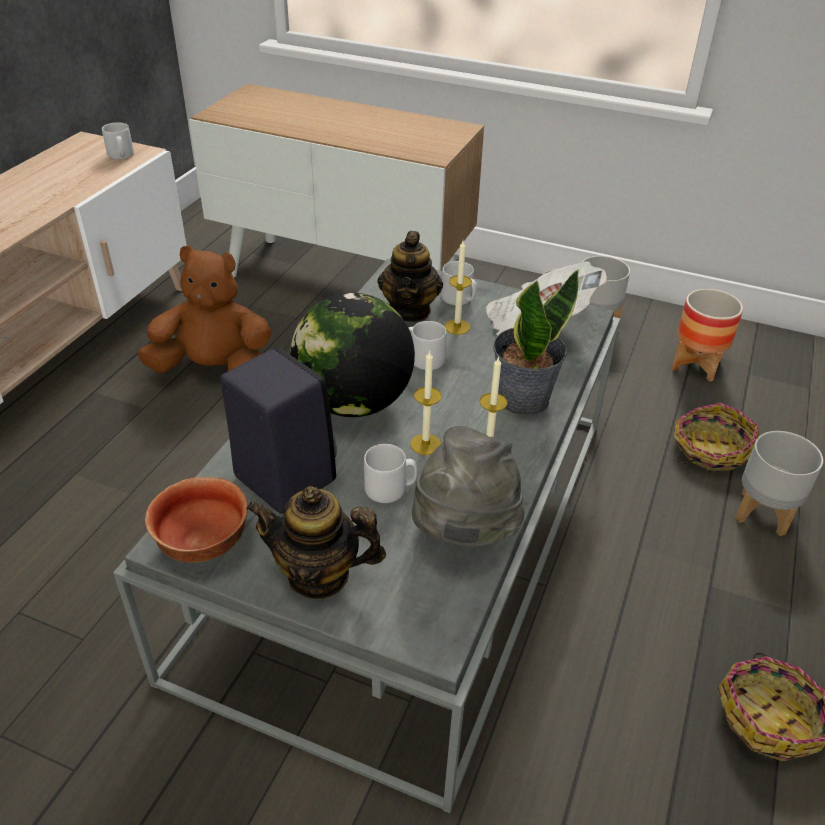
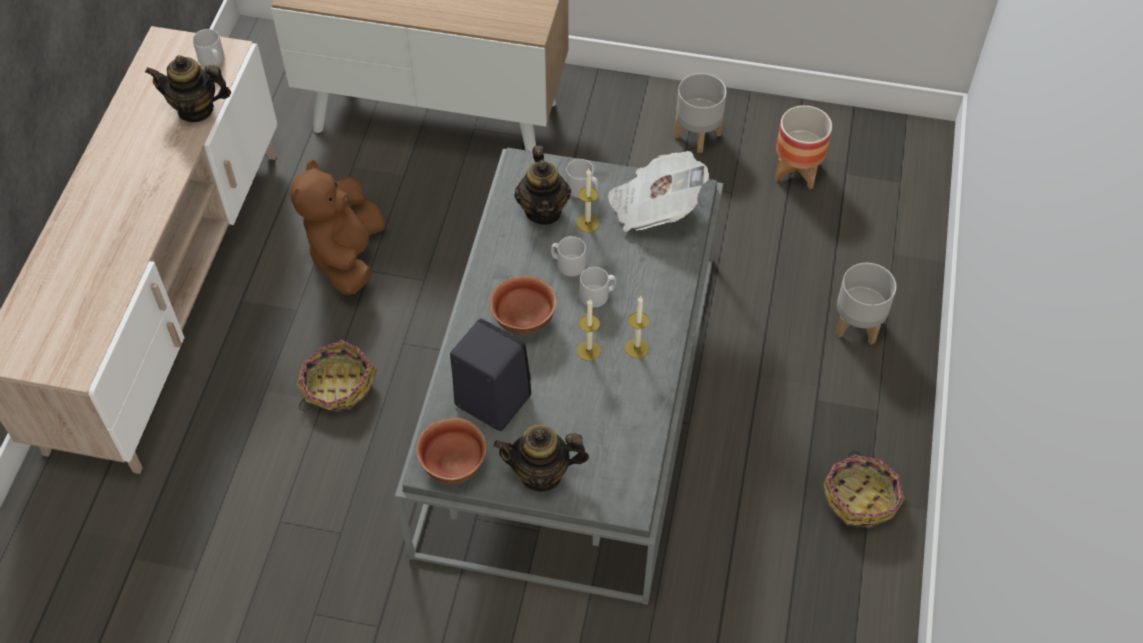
camera: 10 degrees left, 15 degrees up
brown plush toy [138,245,272,374] -> brown plush toy turned 75 degrees counterclockwise [290,160,386,295]
globe [290,293,415,417] -> bowl [490,275,557,335]
grey mug [364,444,417,503] -> grey mug moved to [580,267,616,307]
grey hat [412,426,525,547] -> none
potted plant [493,269,579,416] -> none
basket [674,402,759,471] -> basket moved to [297,340,377,411]
none -> teapot [145,55,231,122]

